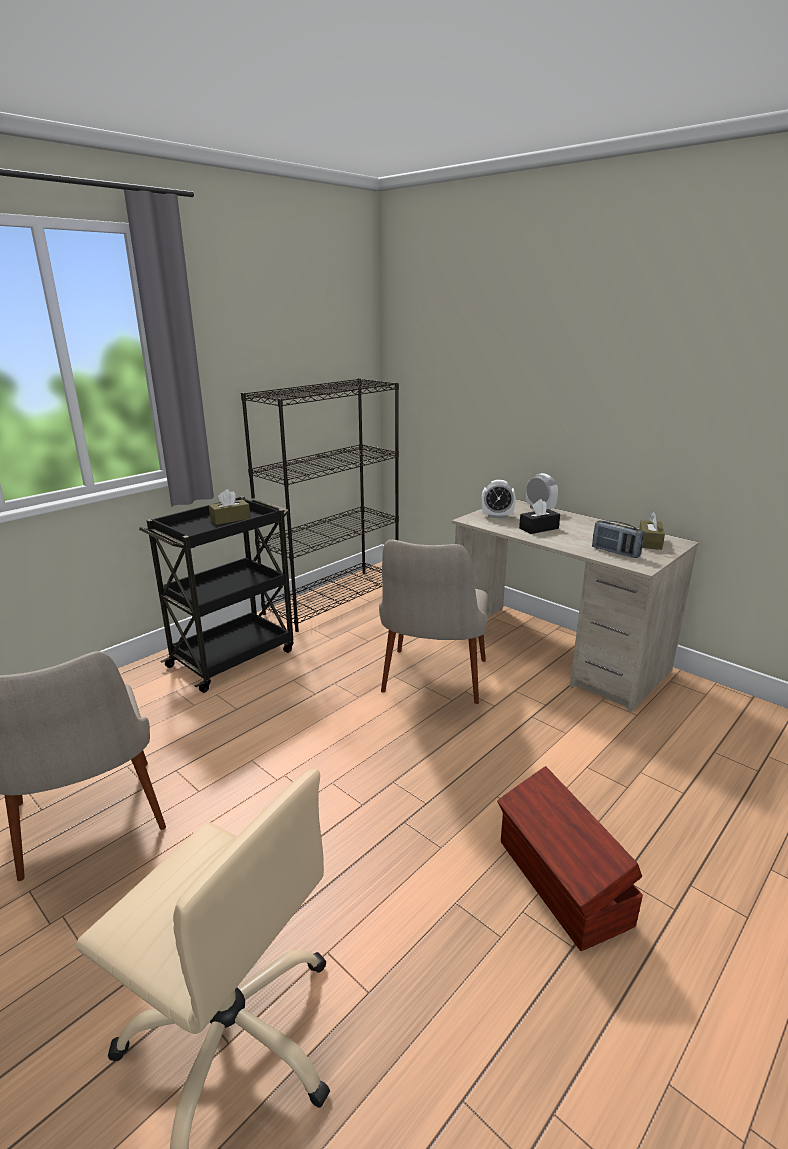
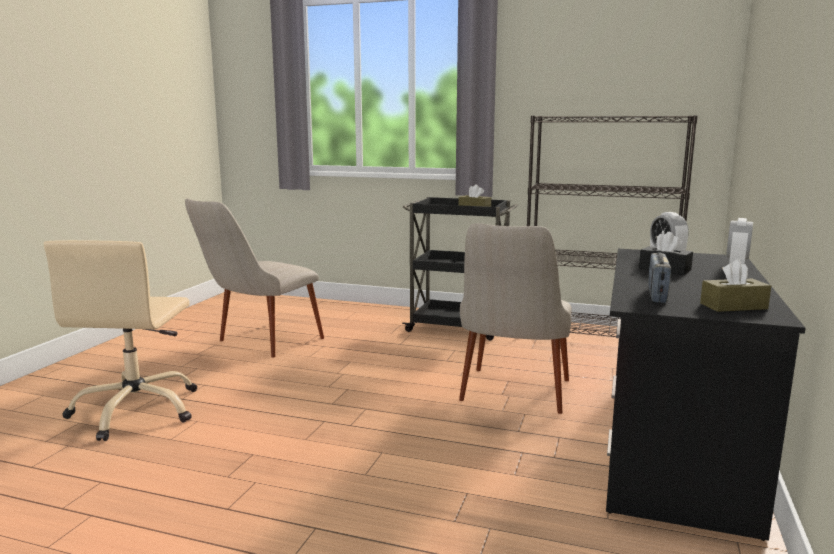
camera: 65 degrees right, 10 degrees down
beige chair [379,540,488,704] -> beige chair turned 60 degrees counterclockwise [459,223,572,414]
beige desk [452,499,699,712] -> black desk [606,249,806,541]
brown storage box [497,766,643,951] -> none

